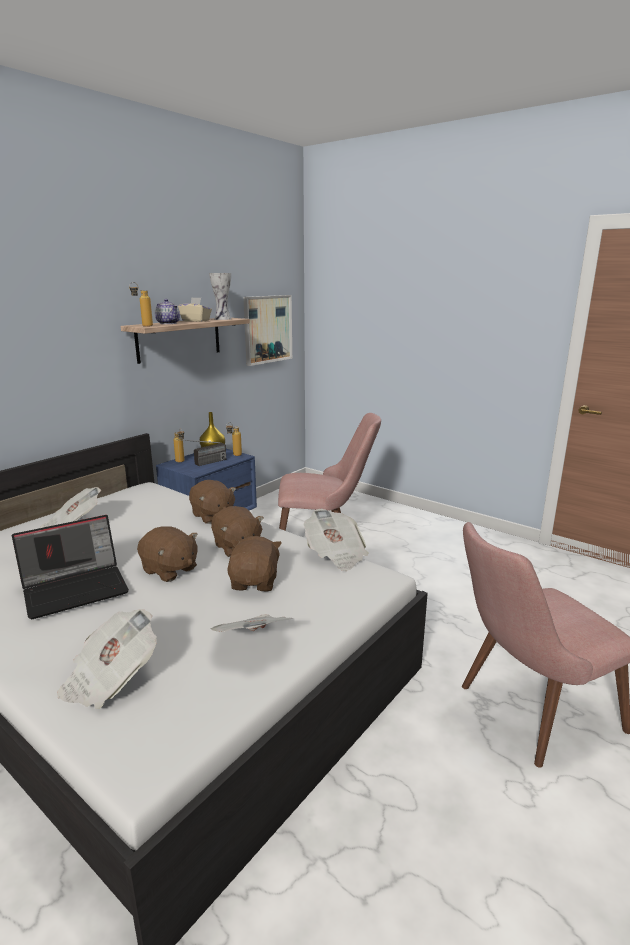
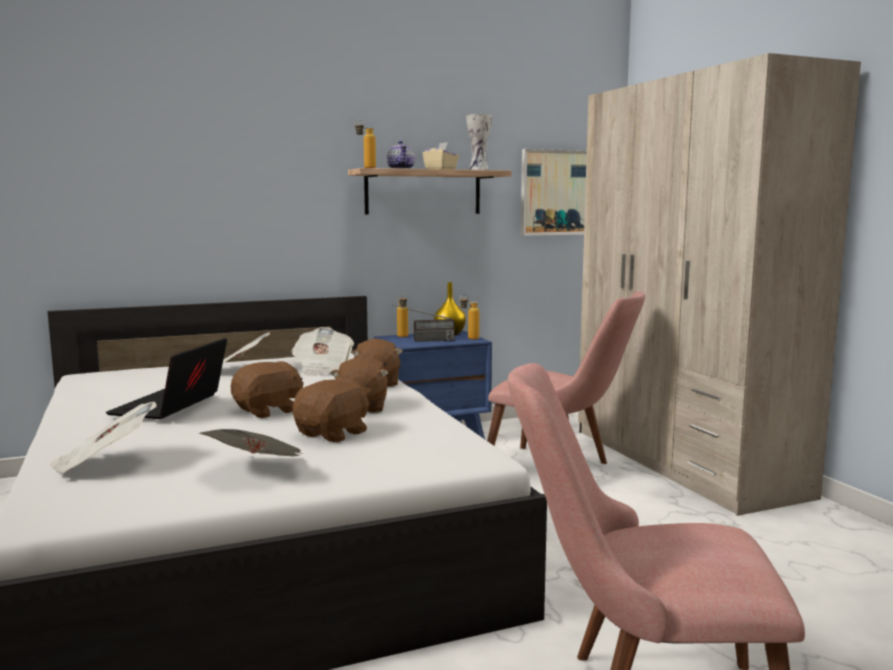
camera: 30 degrees right, 10 degrees down
laptop [12,515,129,619] -> laptop turned 105 degrees clockwise [106,338,227,419]
brown plush toy [137,526,198,582] -> brown plush toy turned 105 degrees counterclockwise [231,361,304,418]
newspaper [303,509,369,571] -> newspaper moved to [291,327,354,376]
none -> beige wardrobe [578,53,861,516]

